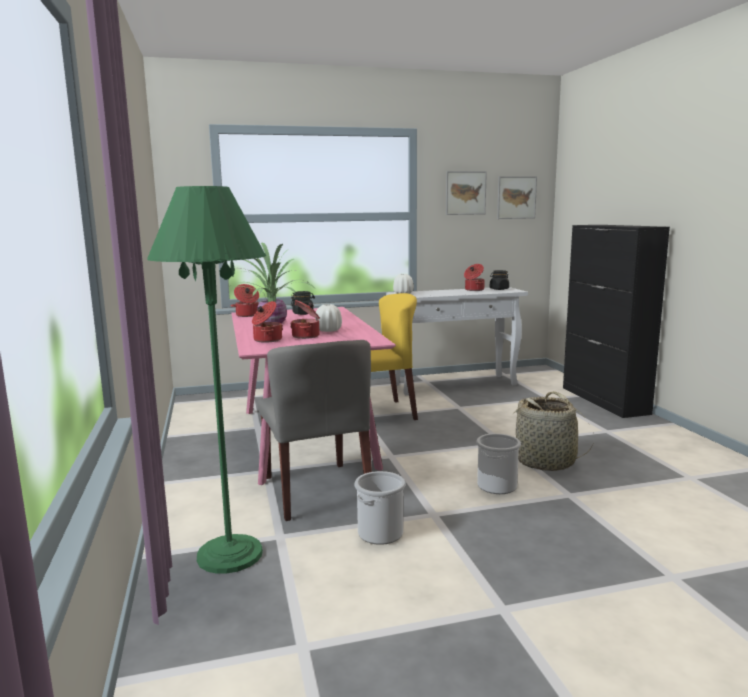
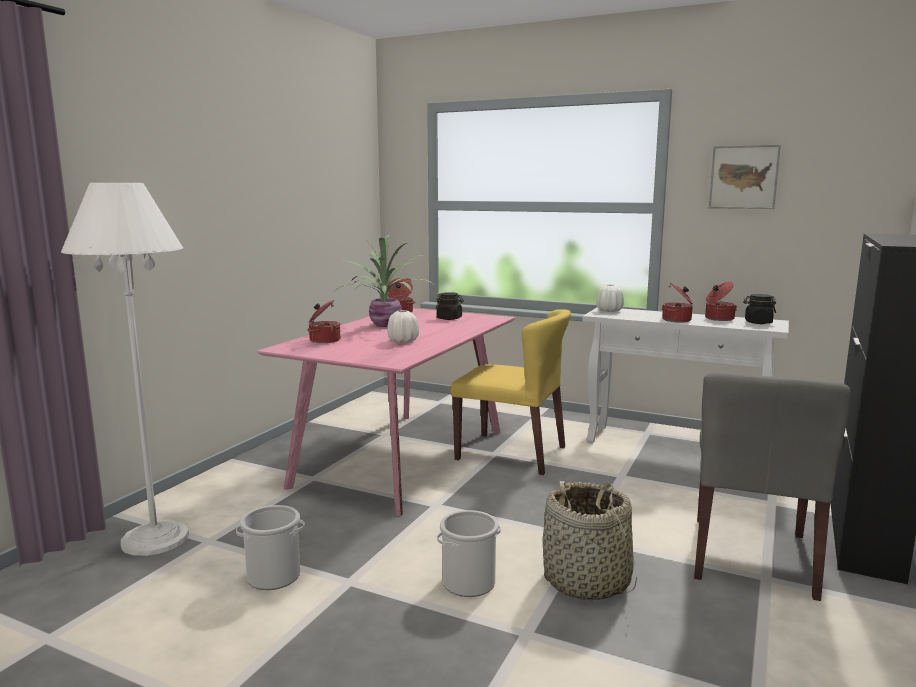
camera: 40 degrees right, 0 degrees up
green floor lamp [147,186,266,574] -> white floor lamp [61,183,189,556]
grey chair [258,340,372,521] -> grey chair moved to [694,372,851,601]
cooking pot [290,300,320,339] -> cooking pot moved to [662,283,693,322]
picture [497,176,537,219] -> none

